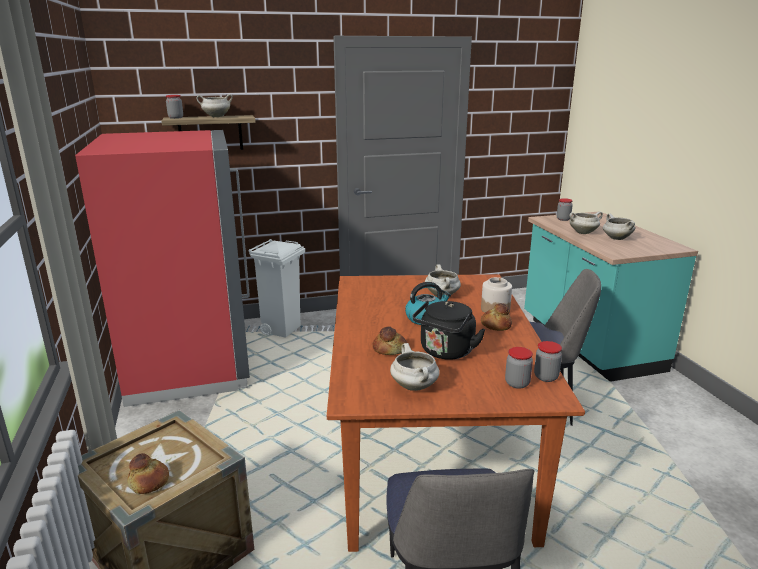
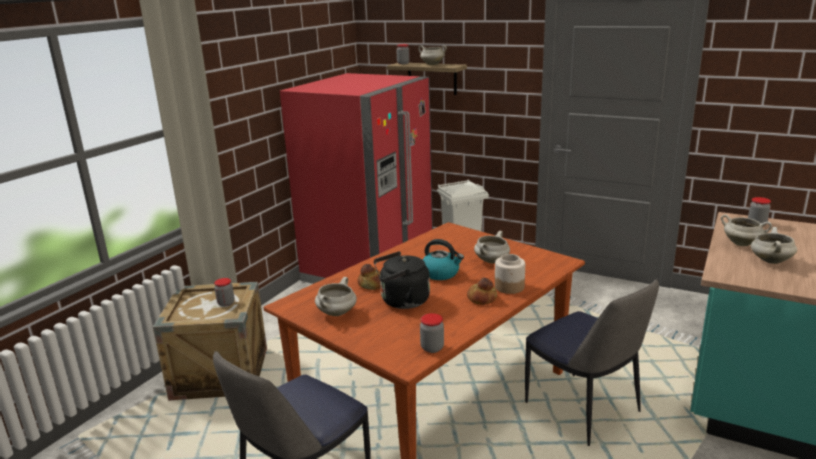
camera: 45 degrees right, 0 degrees up
bread [128,453,169,494] -> none
jar [505,347,533,389] -> jar moved to [214,278,234,307]

